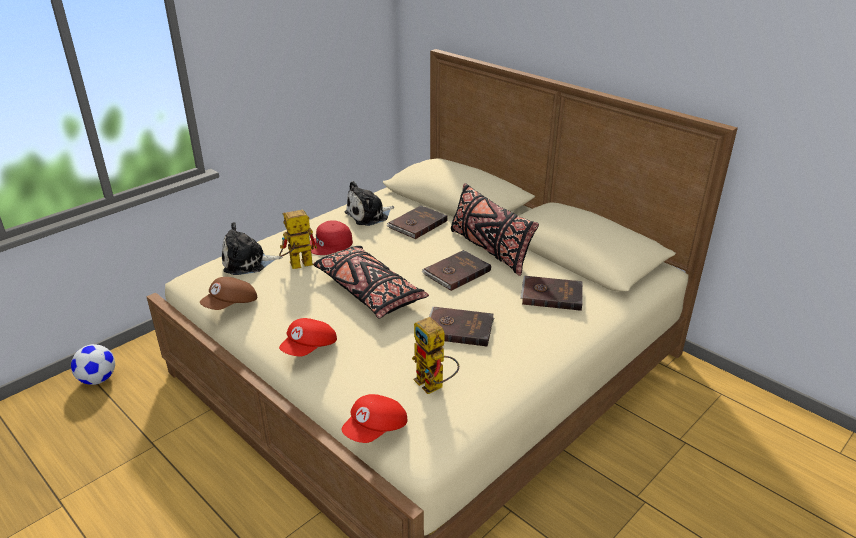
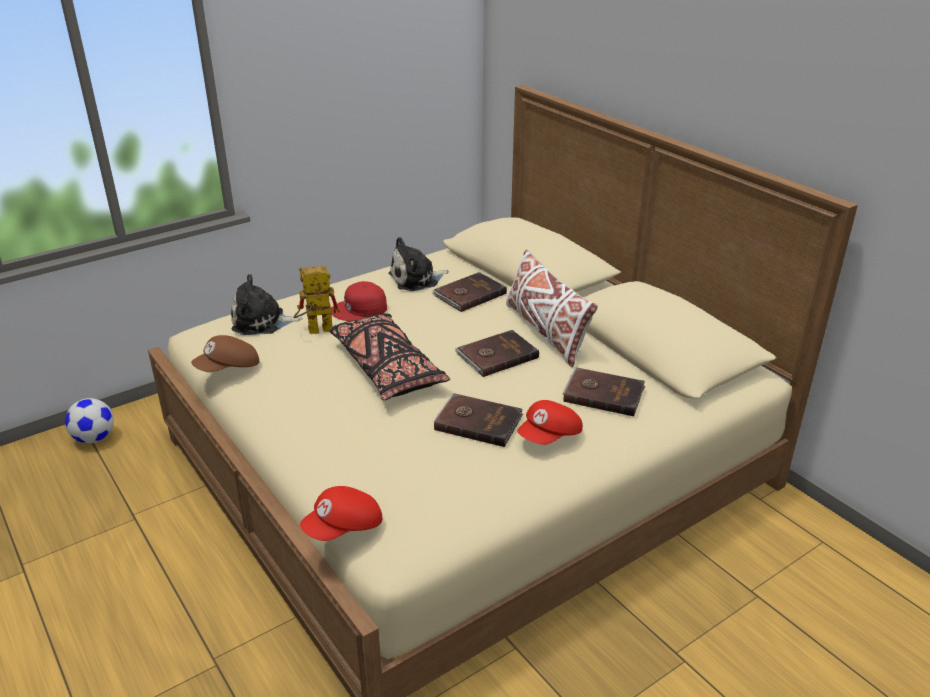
camera: 10 degrees right, 0 degrees up
red cap [279,318,337,356] -> red cap moved to [517,400,583,445]
toy robot [412,317,459,394] -> none
black pillow [451,183,539,276] -> white pillow [506,249,598,367]

